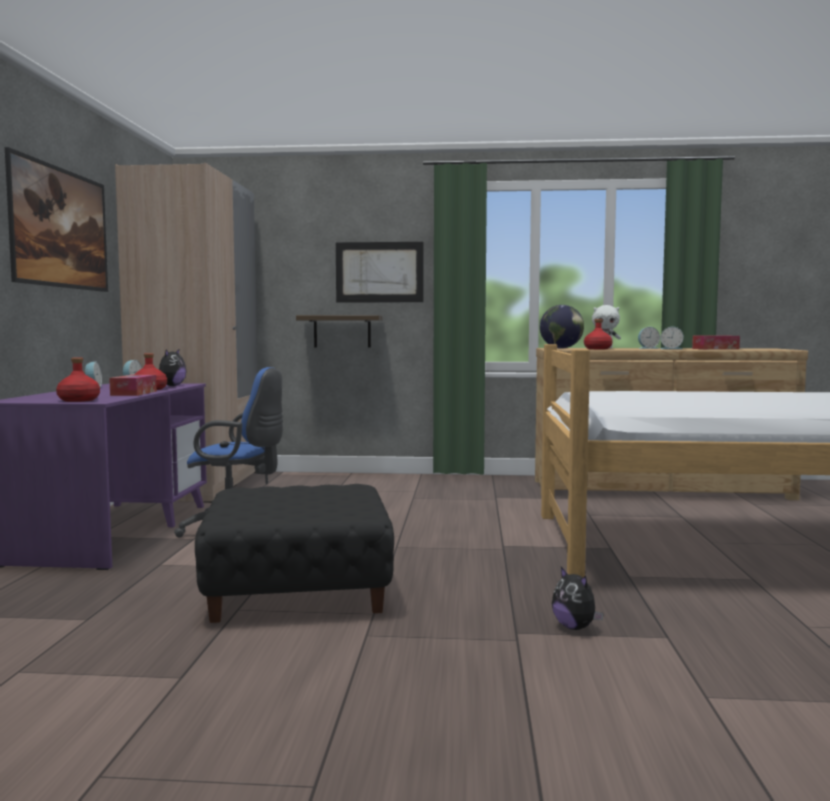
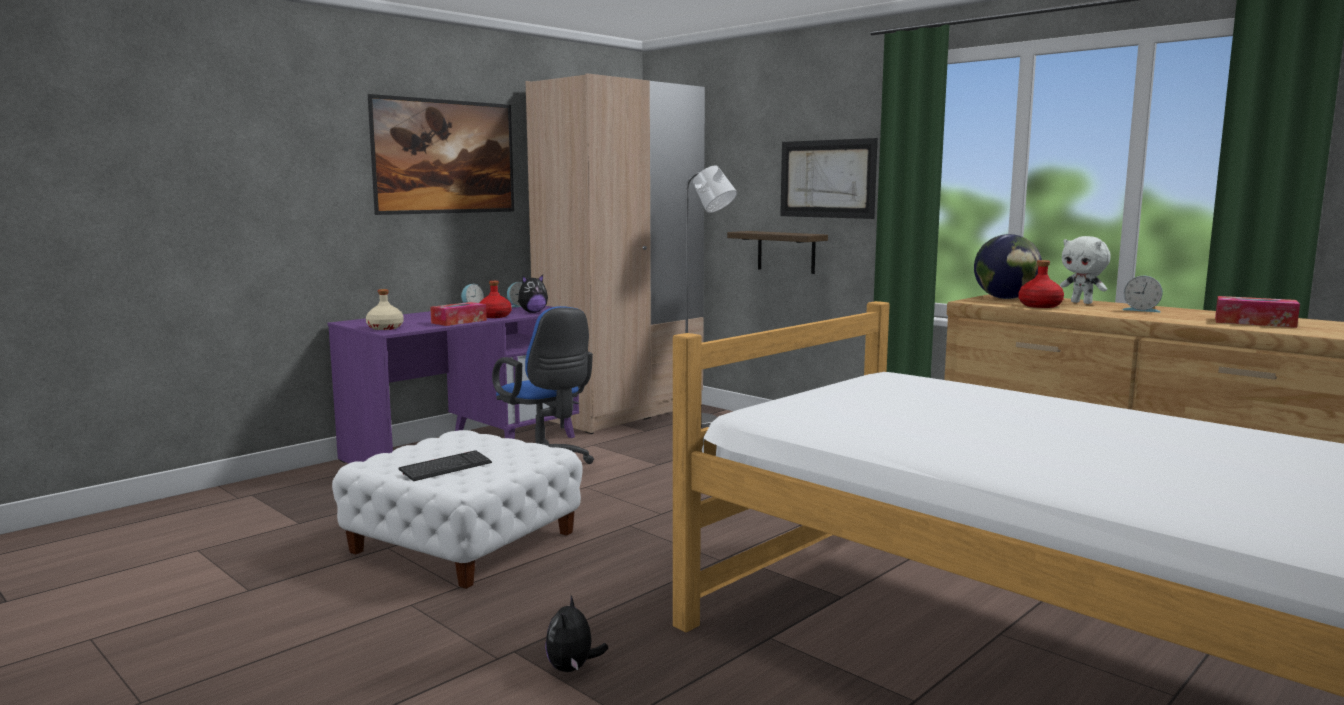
camera: 40 degrees right, 5 degrees up
red bottle [56,357,100,402] -> beige bottle [366,289,404,330]
black ottoman [195,484,394,623] -> white ottoman [332,430,583,589]
alarm clock [660,327,684,349] -> none
none -> keyboard [399,450,492,481]
none -> grey floor lamp [685,165,737,428]

